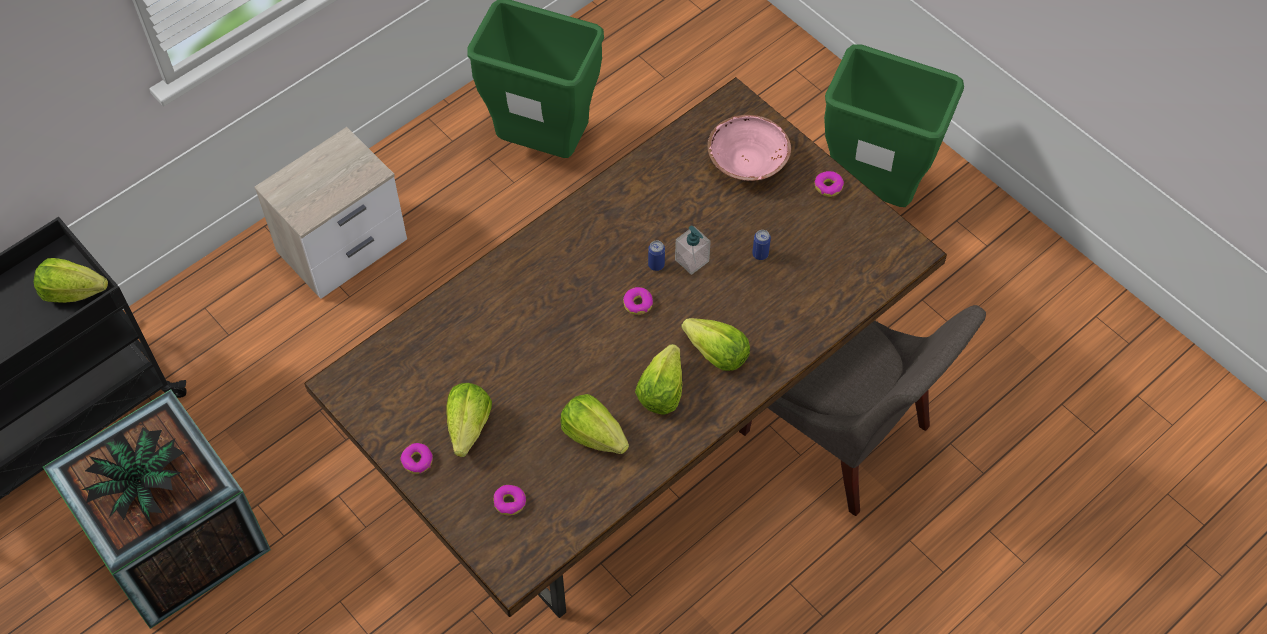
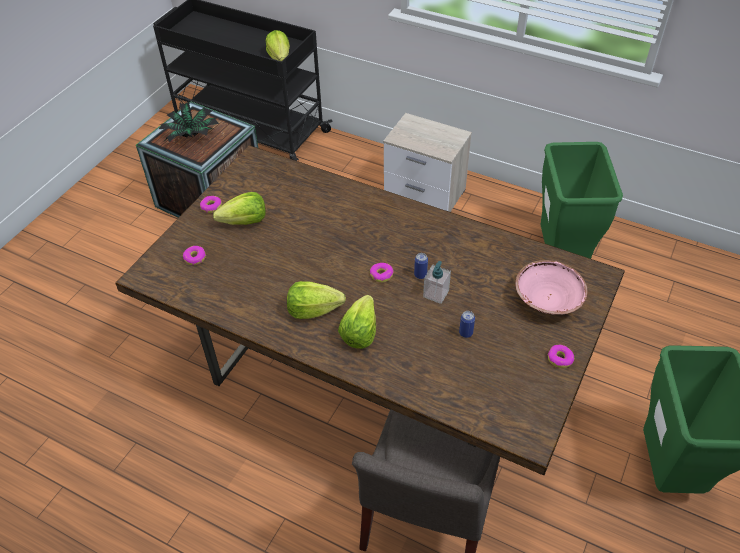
camera: 70 degrees right, 10 degrees down
lettuce [561,394,629,454] -> none

